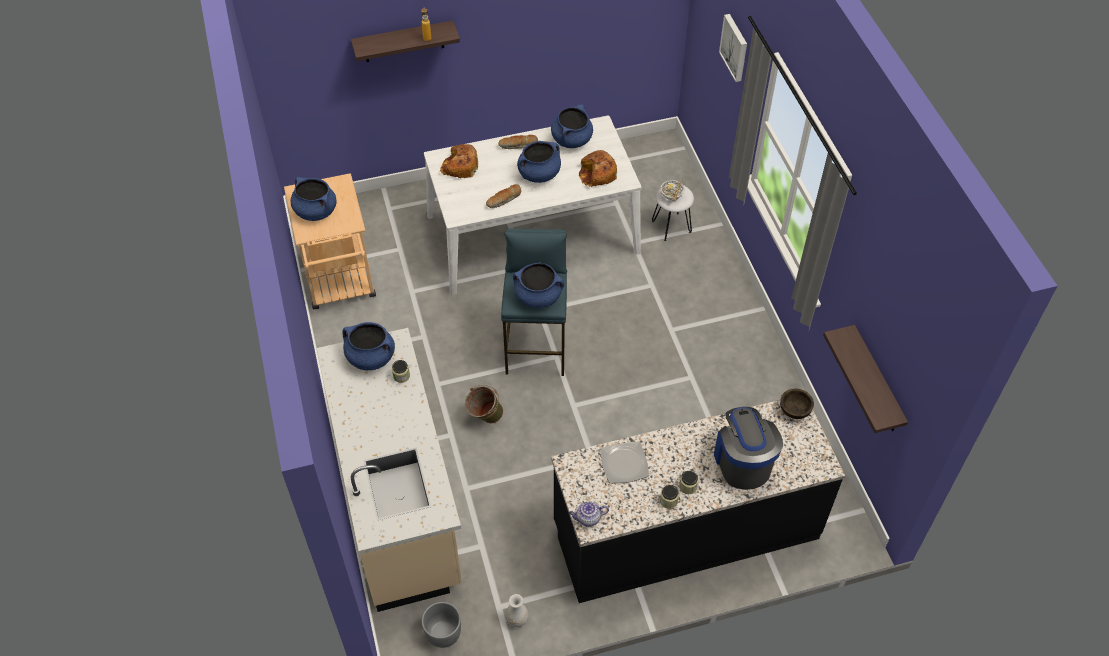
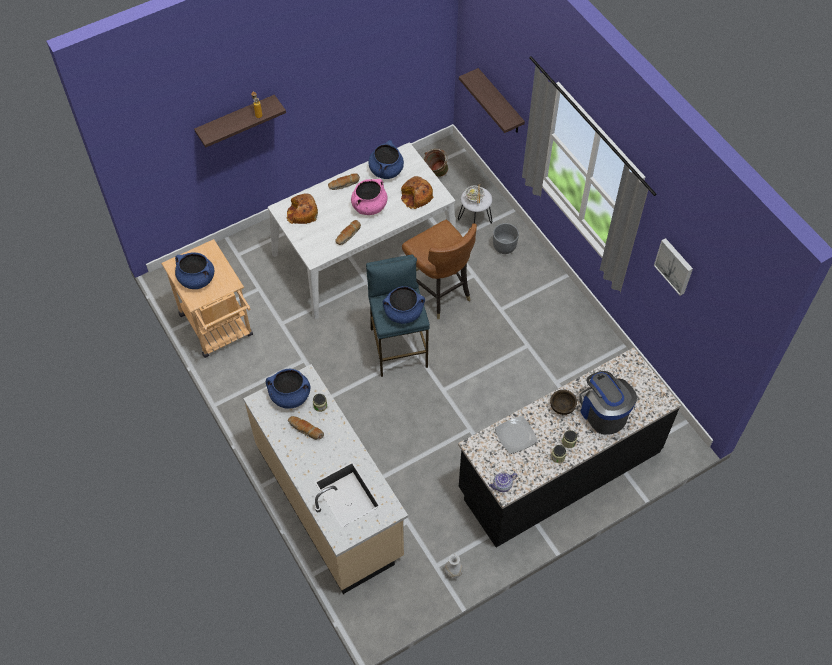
camera: 15 degrees left, 5 degrees up
grey planter [422,602,461,648] -> grey planter moved to [493,223,519,254]
green bucket [465,385,503,423] -> green bucket moved to [423,149,448,177]
blue cooking pot [517,141,561,183] -> pink cooking pot [351,179,387,215]
picture [719,14,747,82] -> picture moved to [654,238,693,296]
brown bowl [780,389,814,419] -> brown bowl moved to [550,390,577,415]
shelf [823,325,908,433] -> shelf moved to [459,68,525,133]
none -> bread [288,416,324,440]
none -> brown chair [402,220,477,319]

